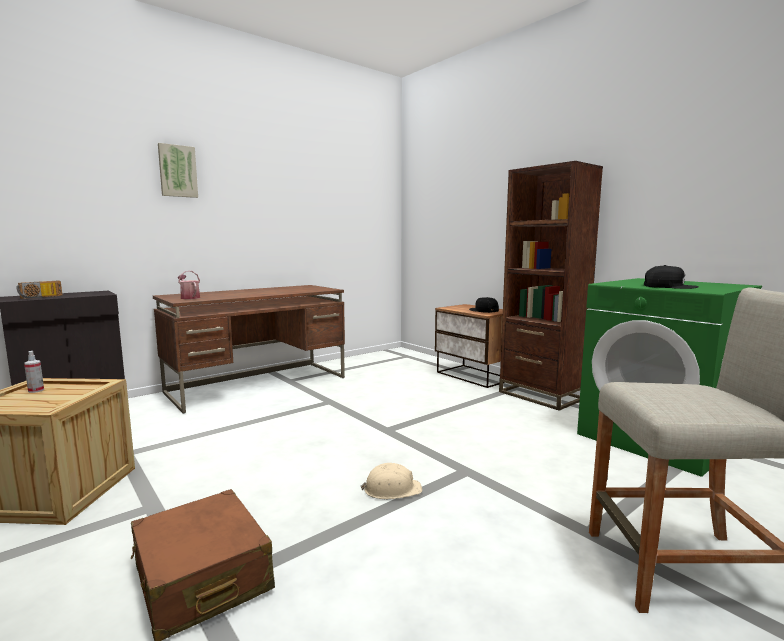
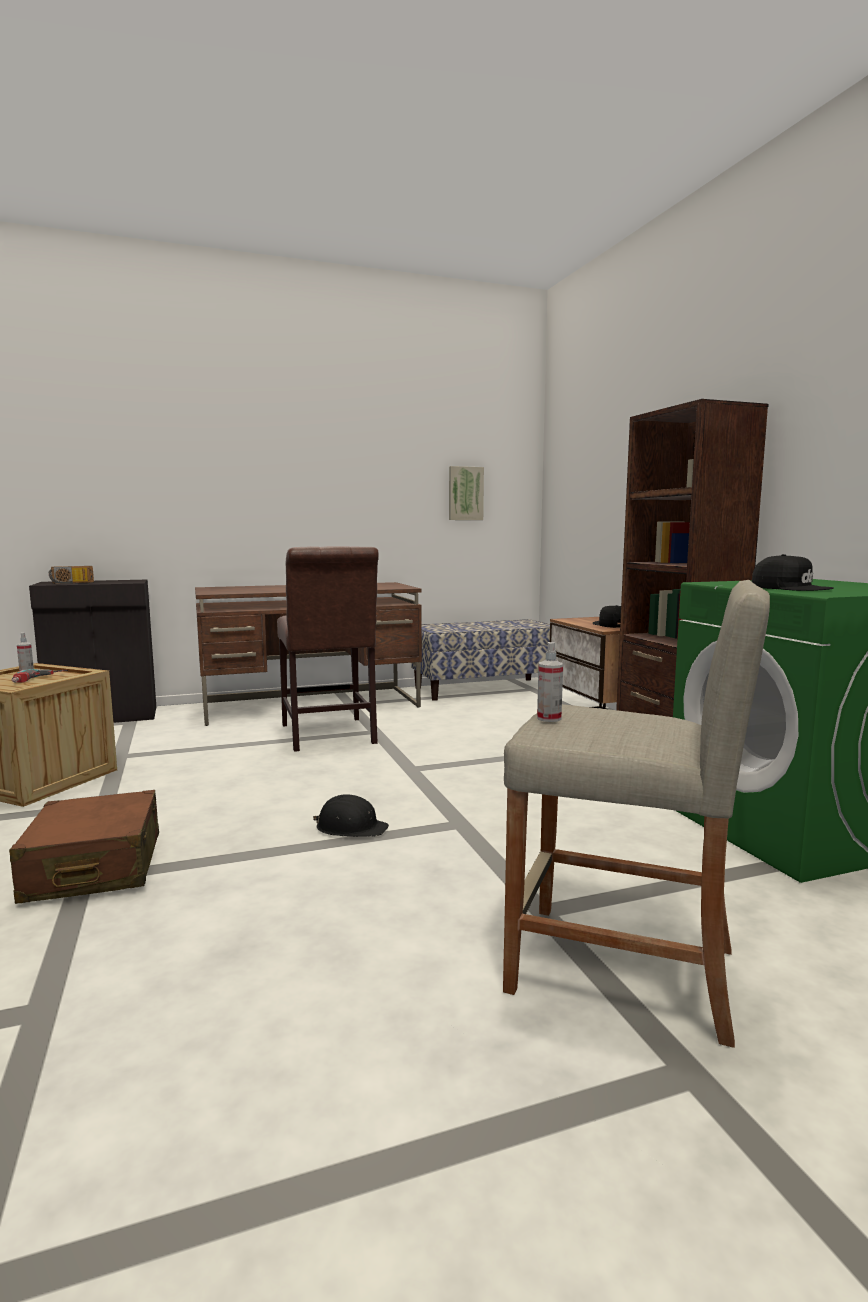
camera: 20 degrees right, 0 degrees up
picture [158,143,198,198] -> picture moved to [449,466,484,520]
watering can [178,271,200,299] -> none
beige hard hat [360,463,422,499] -> black hard hat [313,794,389,837]
none -> power drill [12,669,68,683]
none -> brown chair [277,546,379,752]
none -> bench [411,619,550,701]
none -> spray bottle [537,642,563,722]

